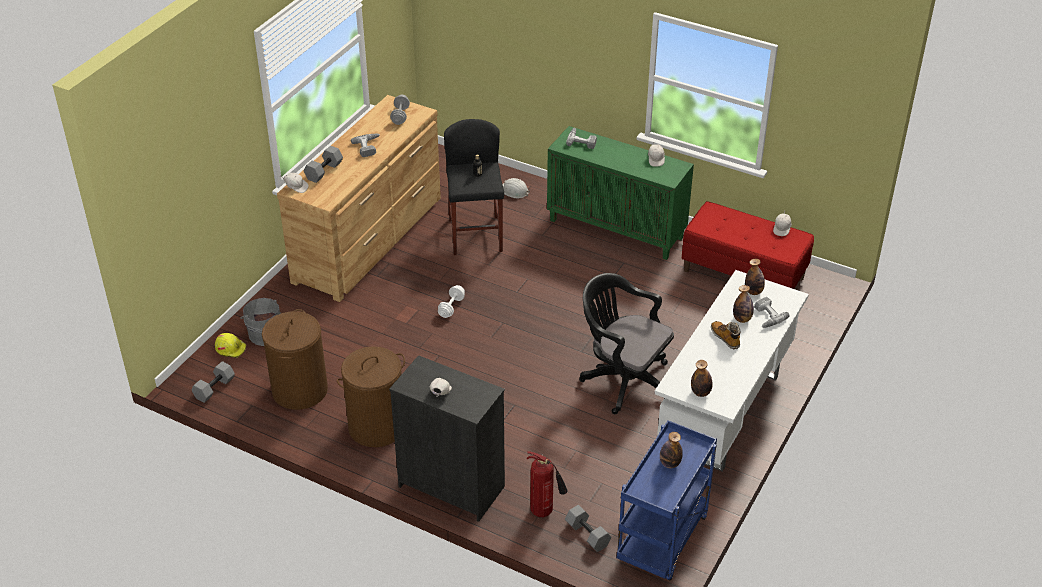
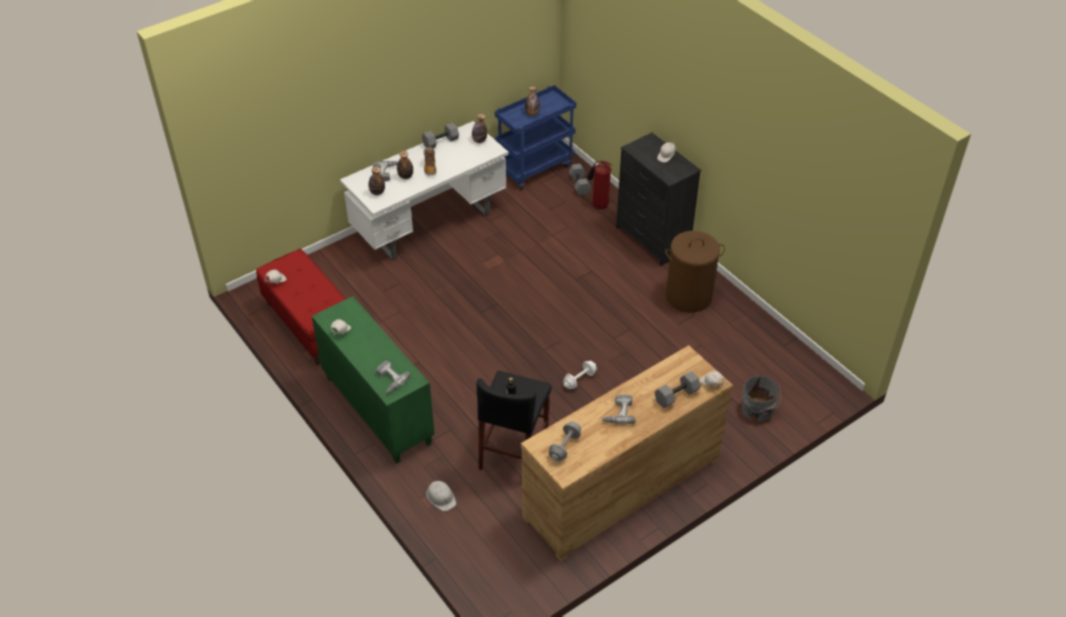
camera: 155 degrees left, 5 degrees up
grey dumbbell [191,361,235,403] -> grey dumbbell moved to [422,123,459,148]
yellow hard hat [215,333,246,358] -> none
brown laundry basket [262,309,328,410] -> none
black office chair [579,273,674,414] -> none

